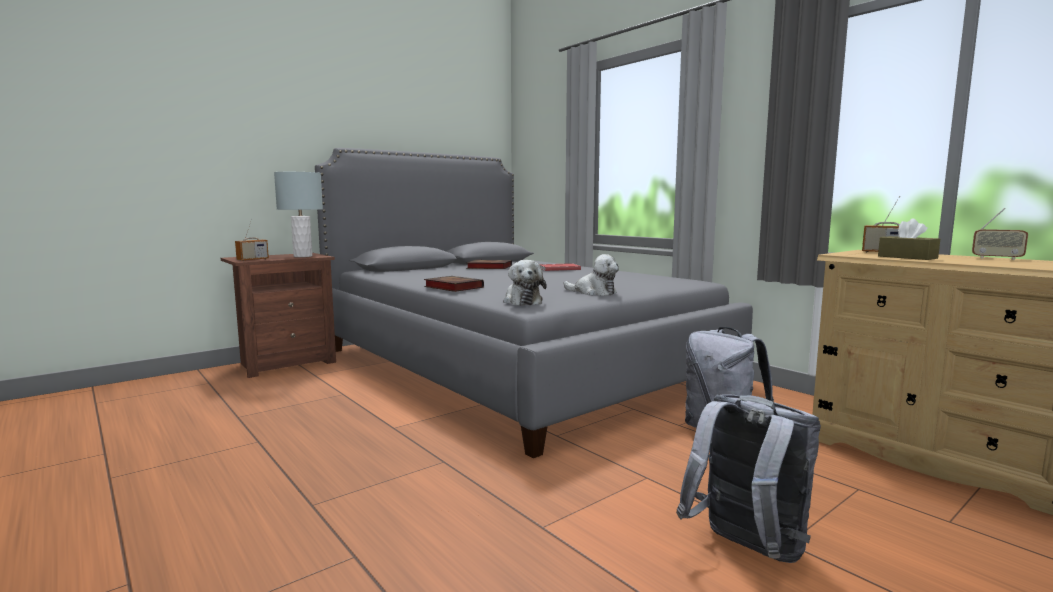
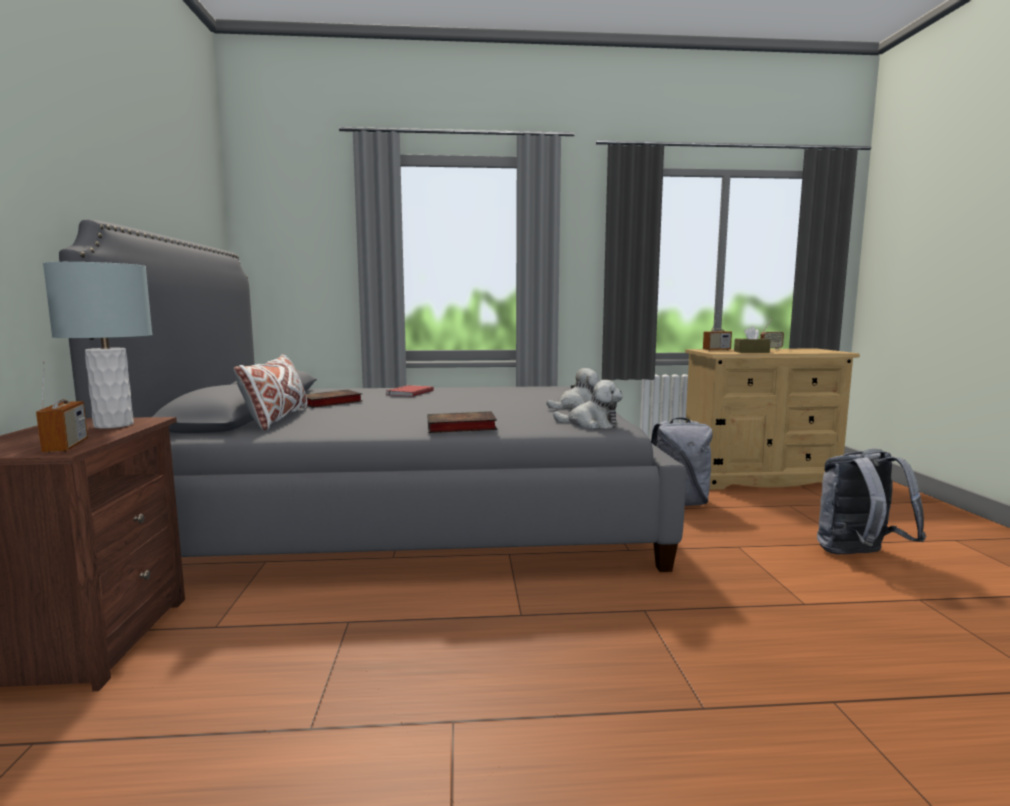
camera: 55 degrees left, 0 degrees up
none -> white pillow [234,354,308,430]

